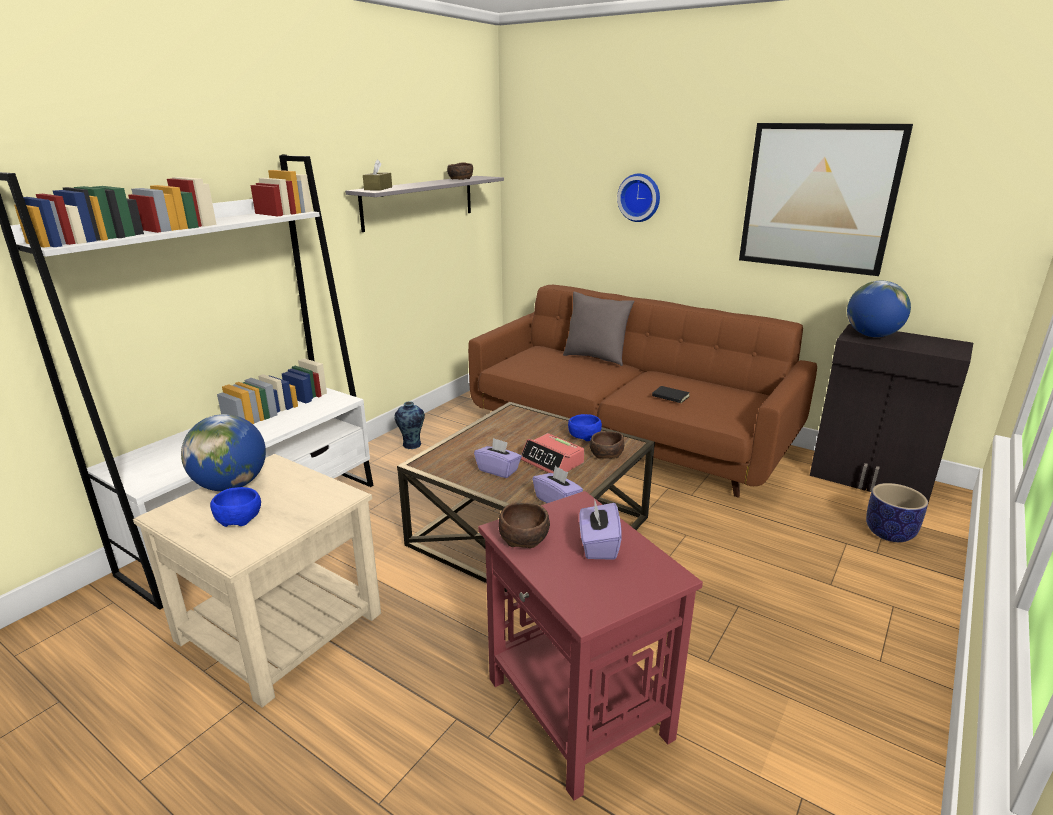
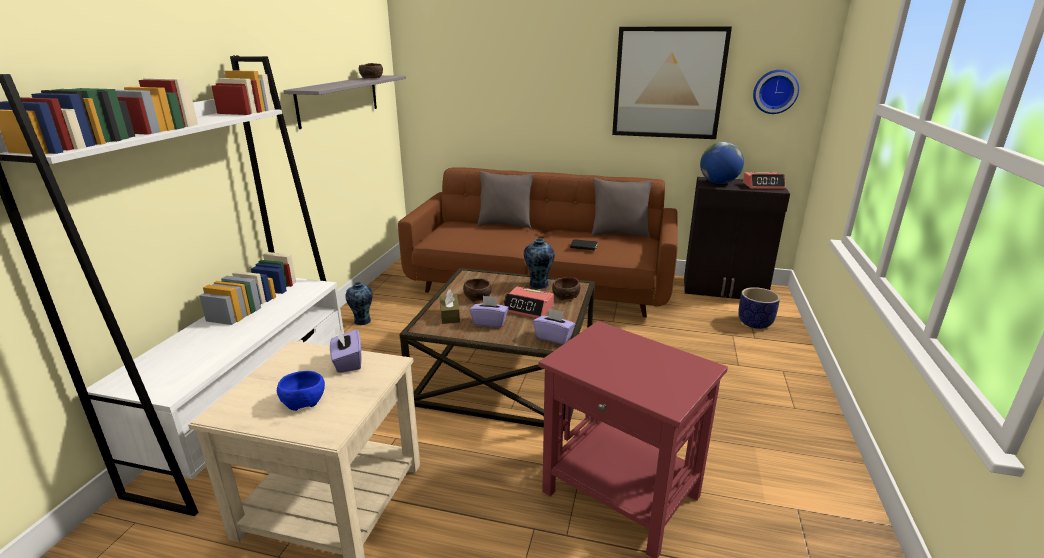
camera: 20 degrees left, 0 degrees up
globe [181,414,266,491] -> none
brown tissue box [363,159,392,191] -> brown tissue box moved to [440,290,460,324]
brown bowl [498,503,550,548] -> brown bowl moved to [463,278,492,302]
blue bowl [568,414,602,441] -> vase [524,238,555,289]
purple tissue box [579,499,622,560] -> purple tissue box moved to [330,329,362,373]
wall clock [617,173,660,222] -> wall clock moved to [753,70,799,114]
none -> grey pillow [591,178,653,238]
none -> alarm clock [743,172,785,189]

